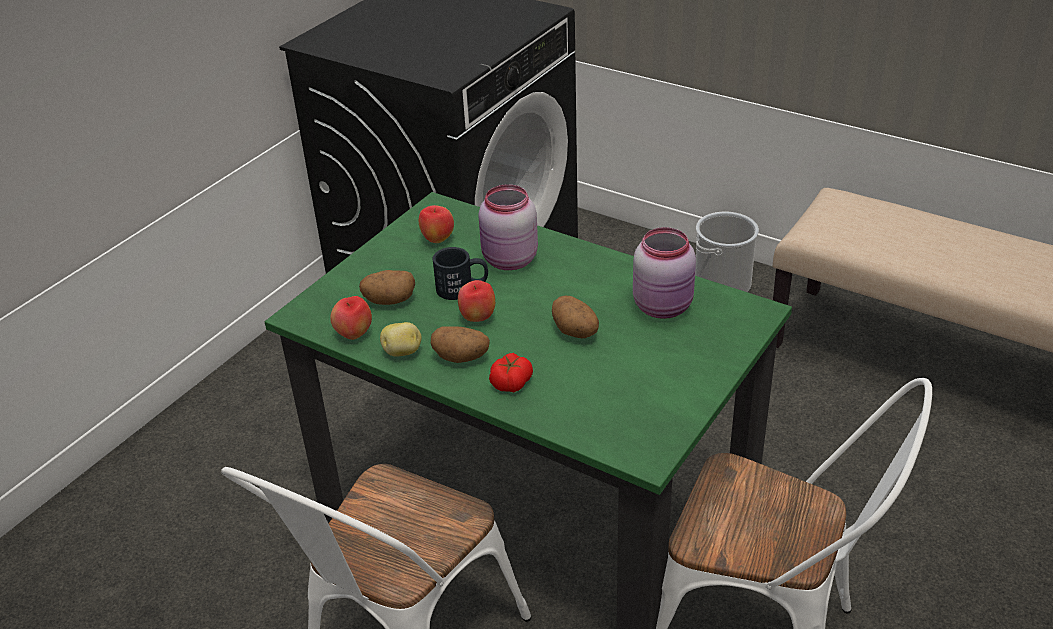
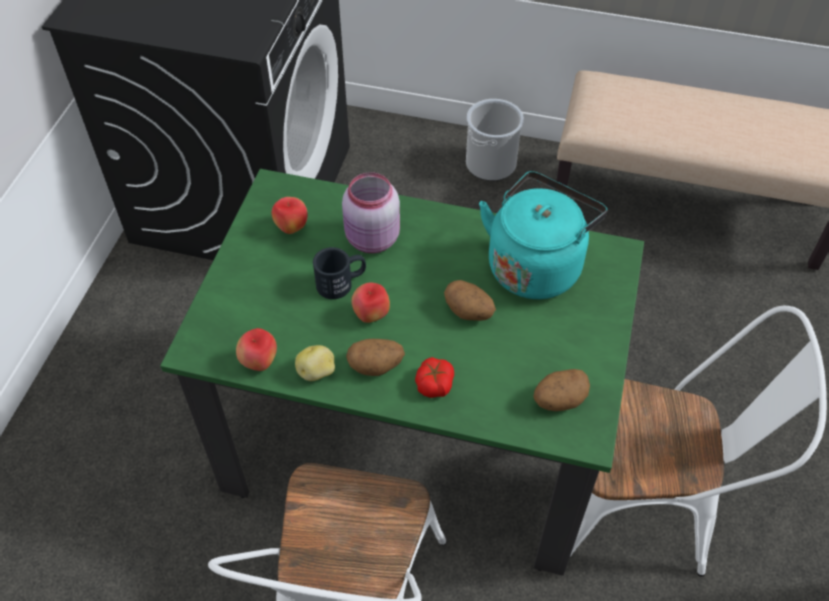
camera: 20 degrees left, 15 degrees up
potato [359,270,415,305] -> potato moved to [533,369,590,411]
pink jar [633,227,696,319] -> turquoise kettle [479,171,608,299]

